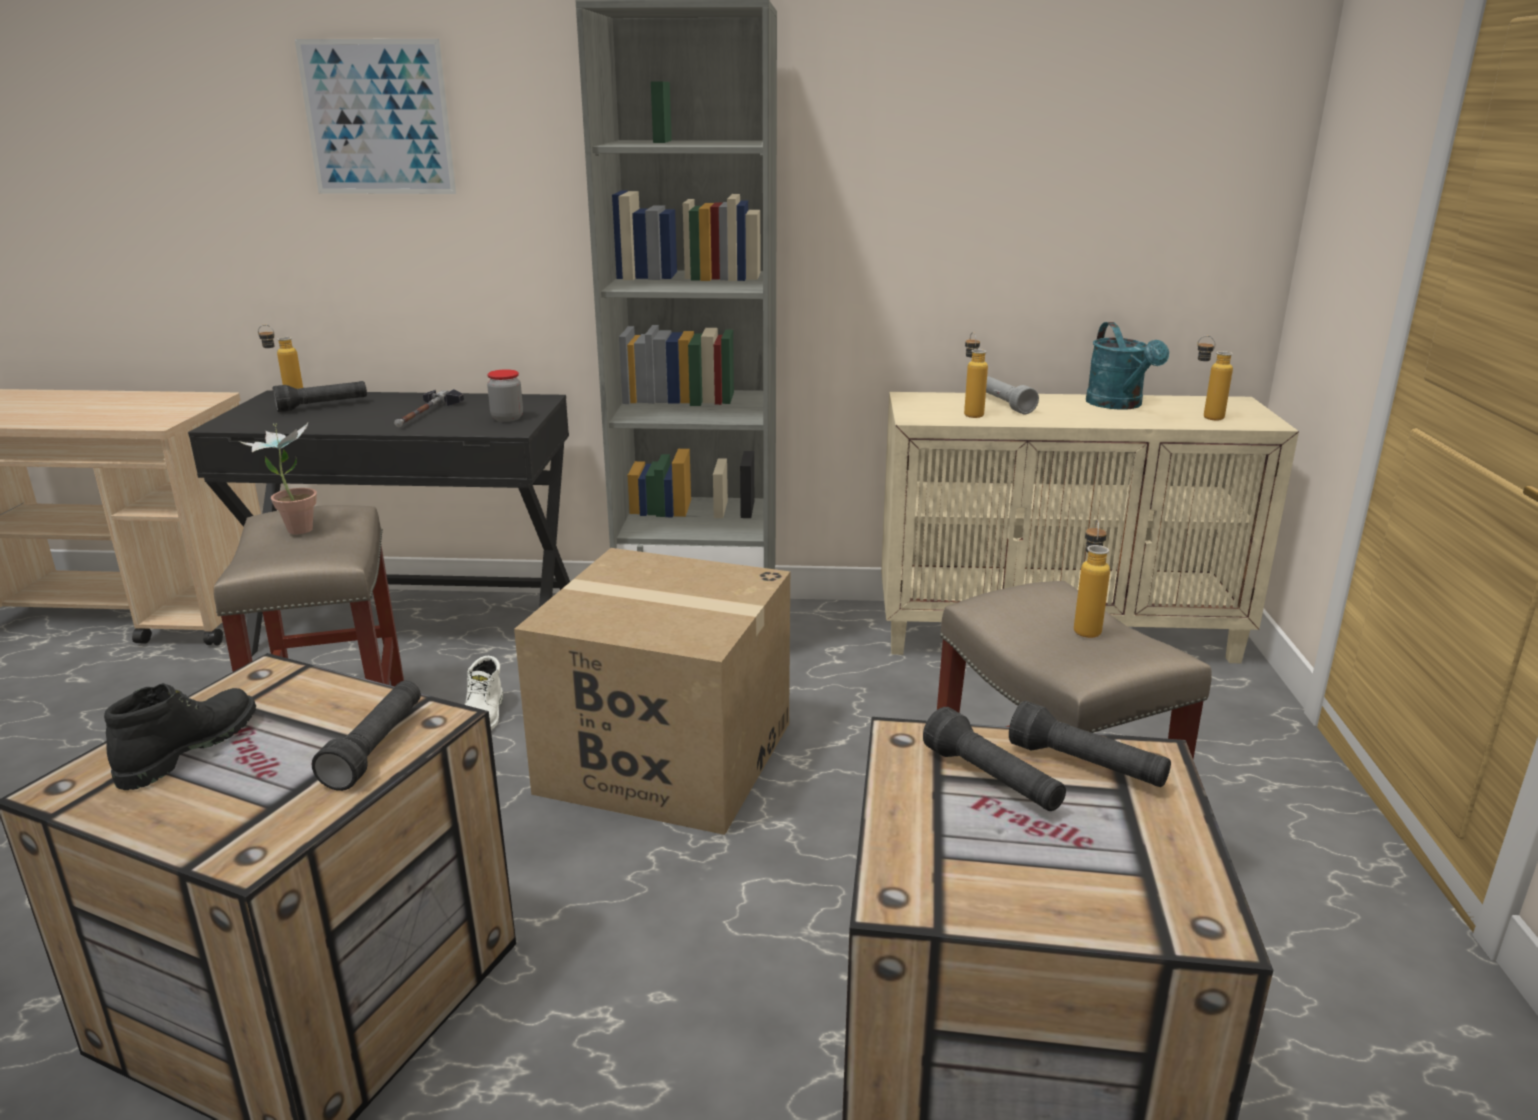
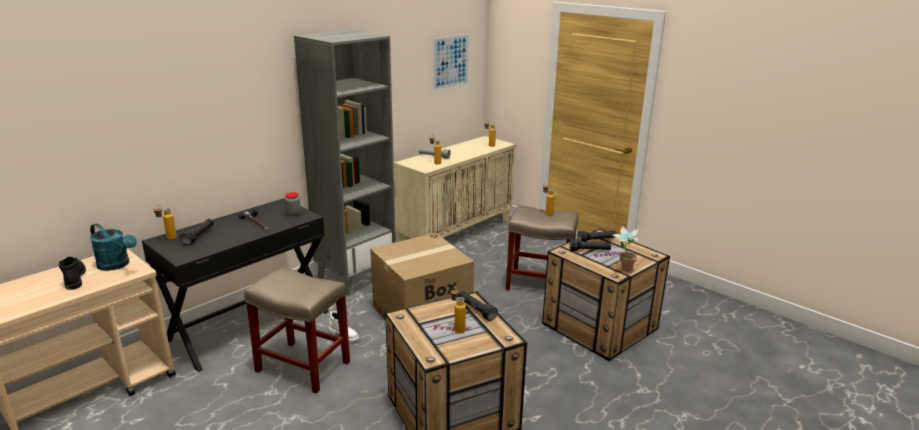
camera: 50 degrees left, 0 degrees up
black boot [104,683,256,790] -> black boot moved to [58,257,86,290]
potted plant [239,423,317,534] -> potted plant moved to [612,226,639,272]
picture [295,39,456,194] -> picture moved to [433,34,469,90]
turquoise watering can [1086,322,1169,410] -> turquoise watering can moved to [90,223,137,271]
none -> bottle [451,287,466,333]

